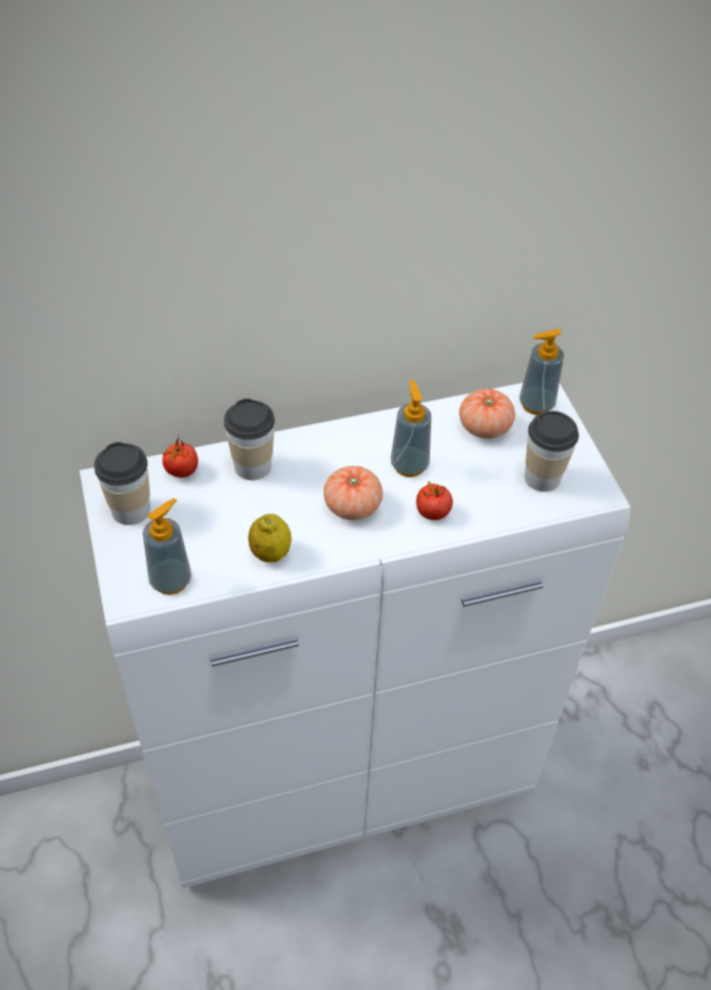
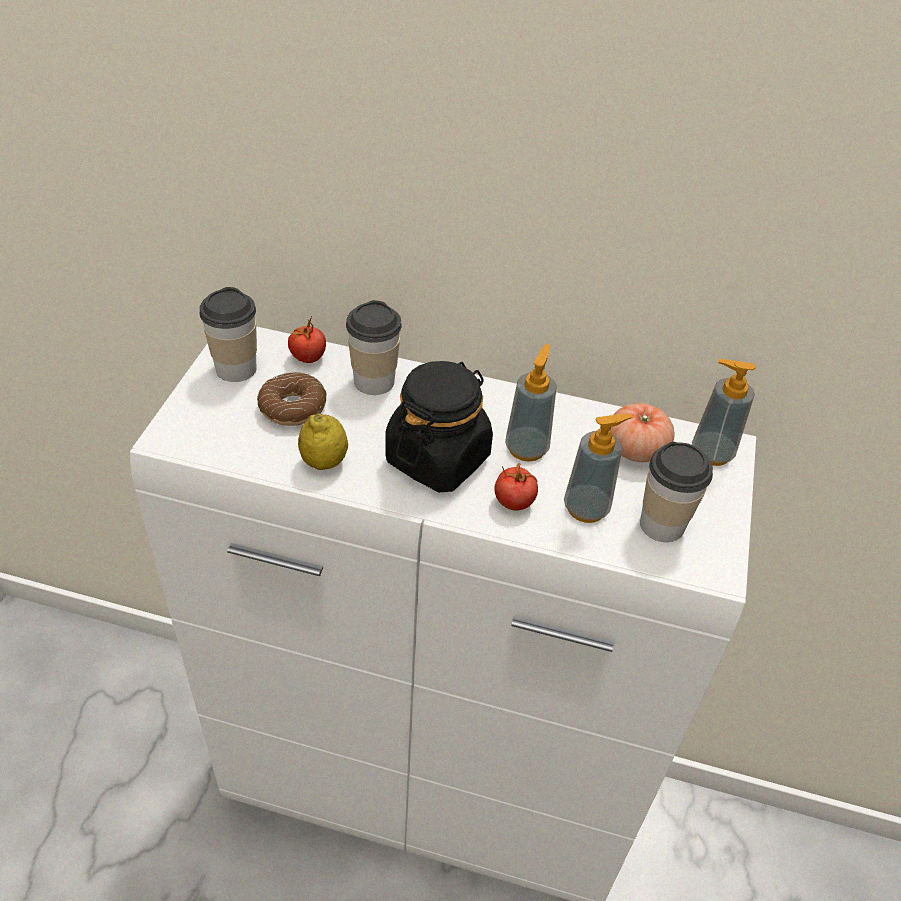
camera: 30 degrees right, 5 degrees down
soap dispenser [143,498,192,595] -> soap dispenser moved to [564,414,633,523]
tomato [324,466,383,520] -> black jar [385,361,493,492]
none -> donut [257,372,327,426]

